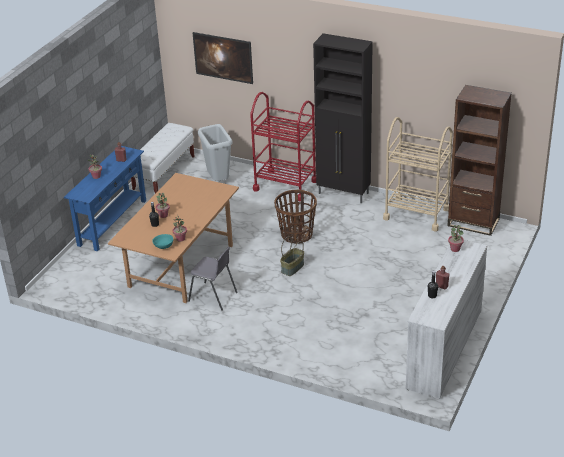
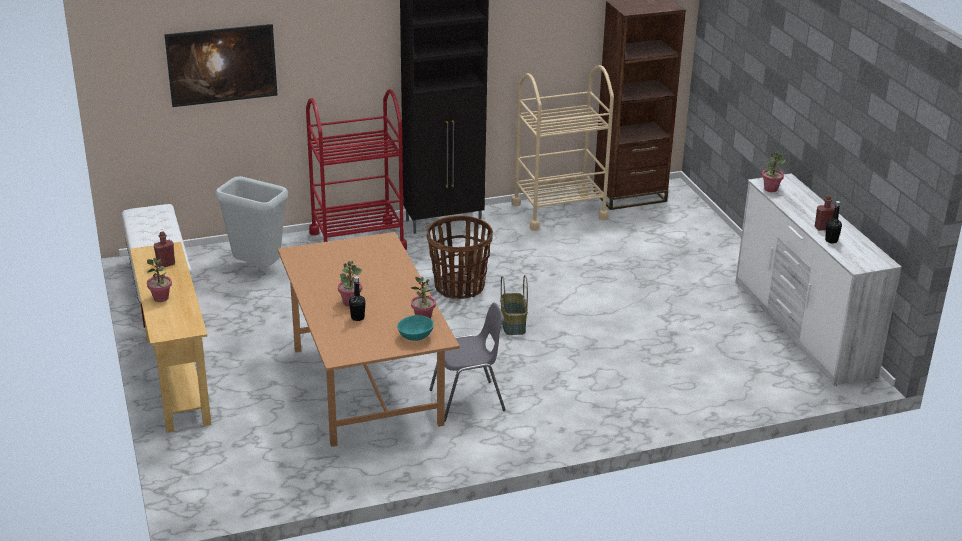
camera: 45 degrees left, 5 degrees down
blue console table [64,146,146,251] -> beige console table [130,242,211,433]

